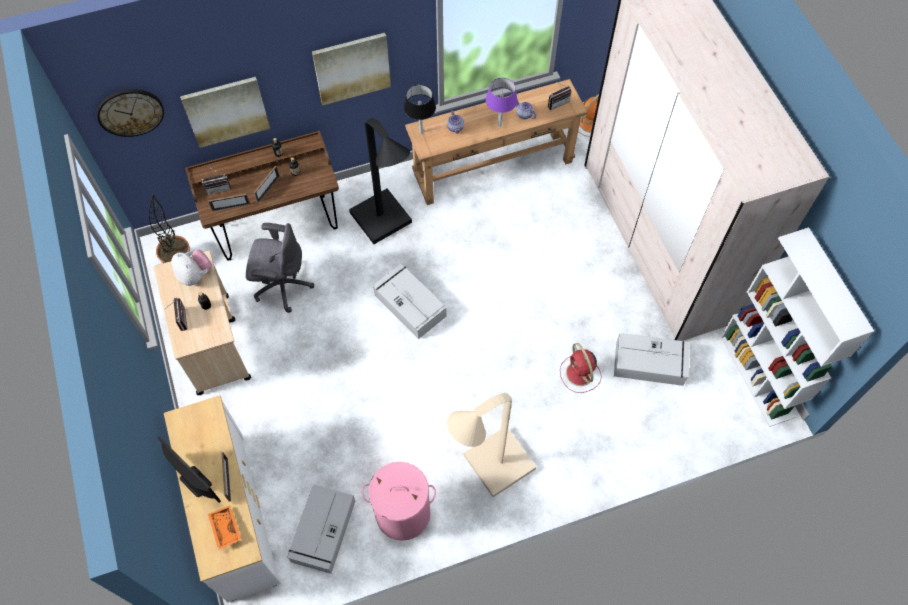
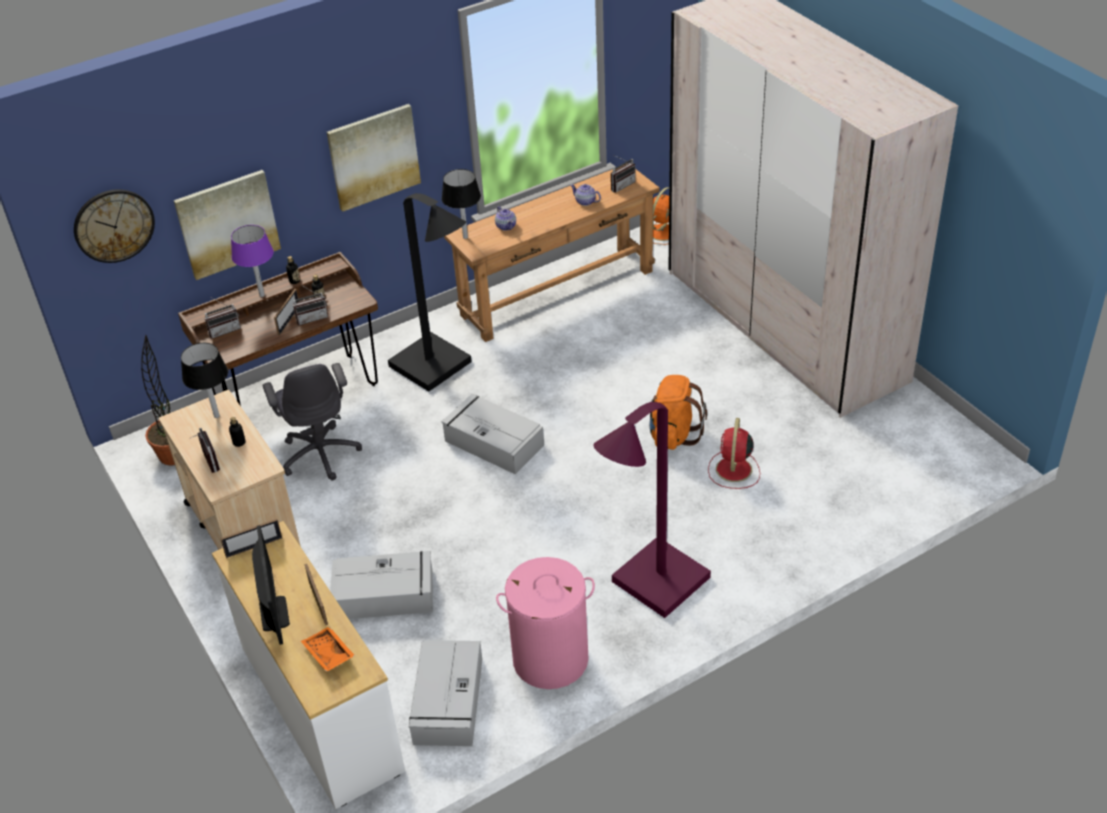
camera: 10 degrees left, 20 degrees down
monitor [158,436,221,503] -> monitor turned 45 degrees clockwise [252,525,290,645]
plush toy [171,250,212,286] -> black table lamp [181,343,228,418]
picture frame [208,194,250,212] -> picture frame moved to [220,519,282,558]
grey office chair [246,223,314,313] -> grey office chair turned 75 degrees clockwise [263,363,362,480]
beige floor lamp [447,393,536,497] -> purple floor lamp [593,402,711,618]
purple table lamp [486,78,518,127] -> purple table lamp moved to [231,225,274,297]
red fan [560,343,601,393] -> red fan turned 45 degrees clockwise [708,418,760,489]
grey storage box [614,333,690,386] -> grey storage box moved to [330,551,433,619]
white bookcase [721,228,874,427] -> none
none -> radio [293,284,328,325]
none -> orange backpack [649,375,707,450]

